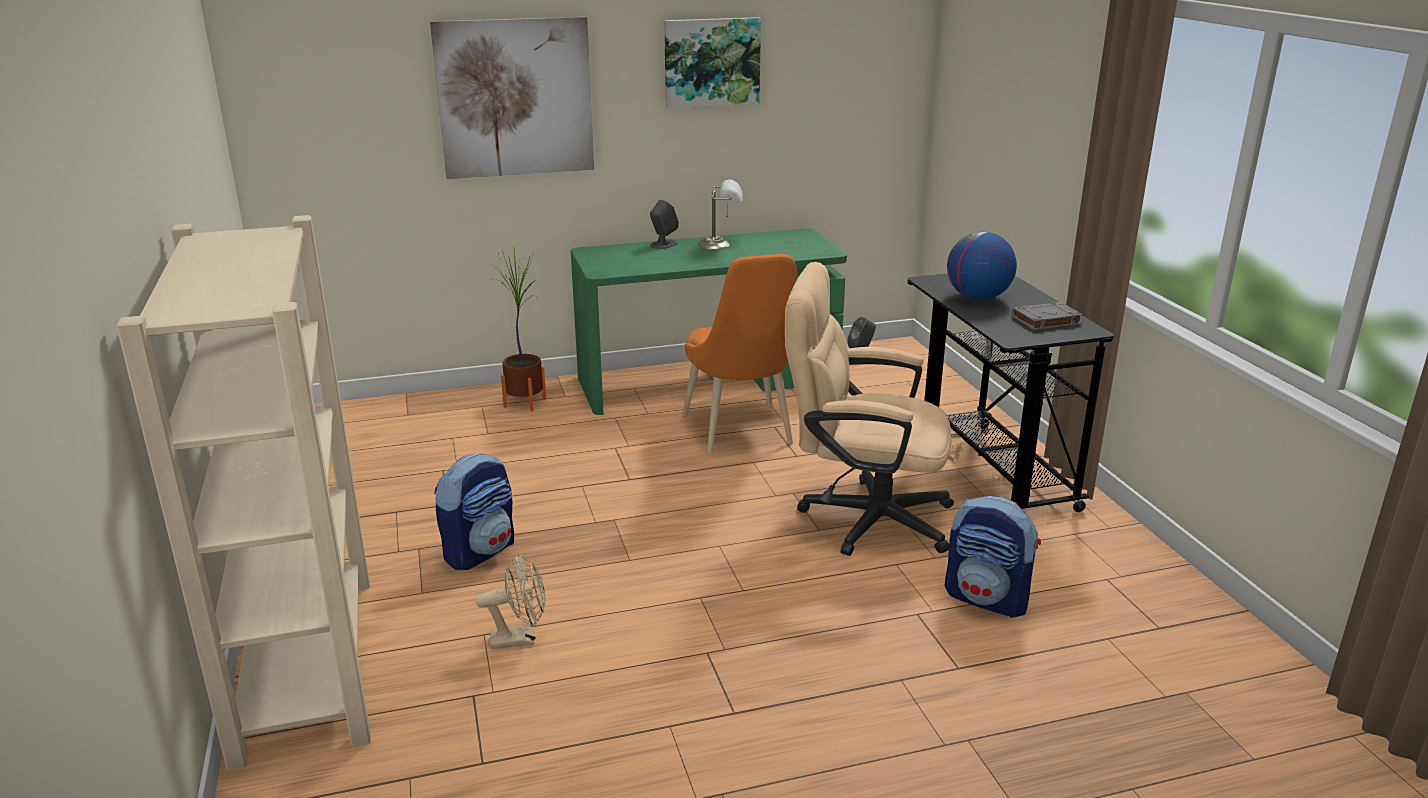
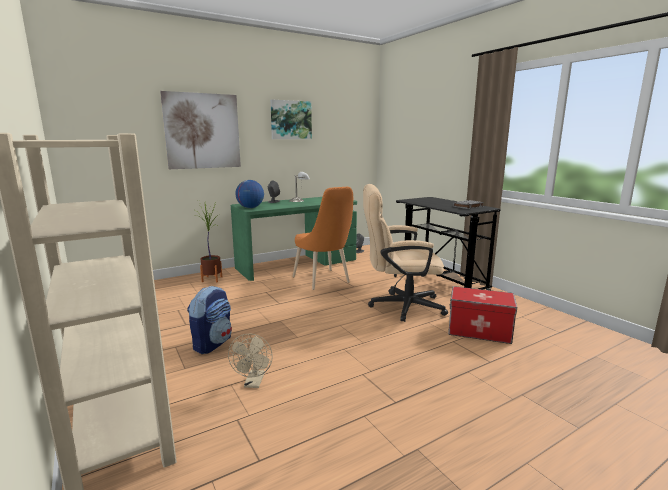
camera: 15 degrees left, 10 degrees down
beige fan [476,553,545,649] -> beige fan turned 120 degrees clockwise [228,334,273,388]
backpack [945,496,1041,618] -> storage box [448,286,517,344]
globe [947,232,1017,300] -> globe moved to [235,180,264,208]

